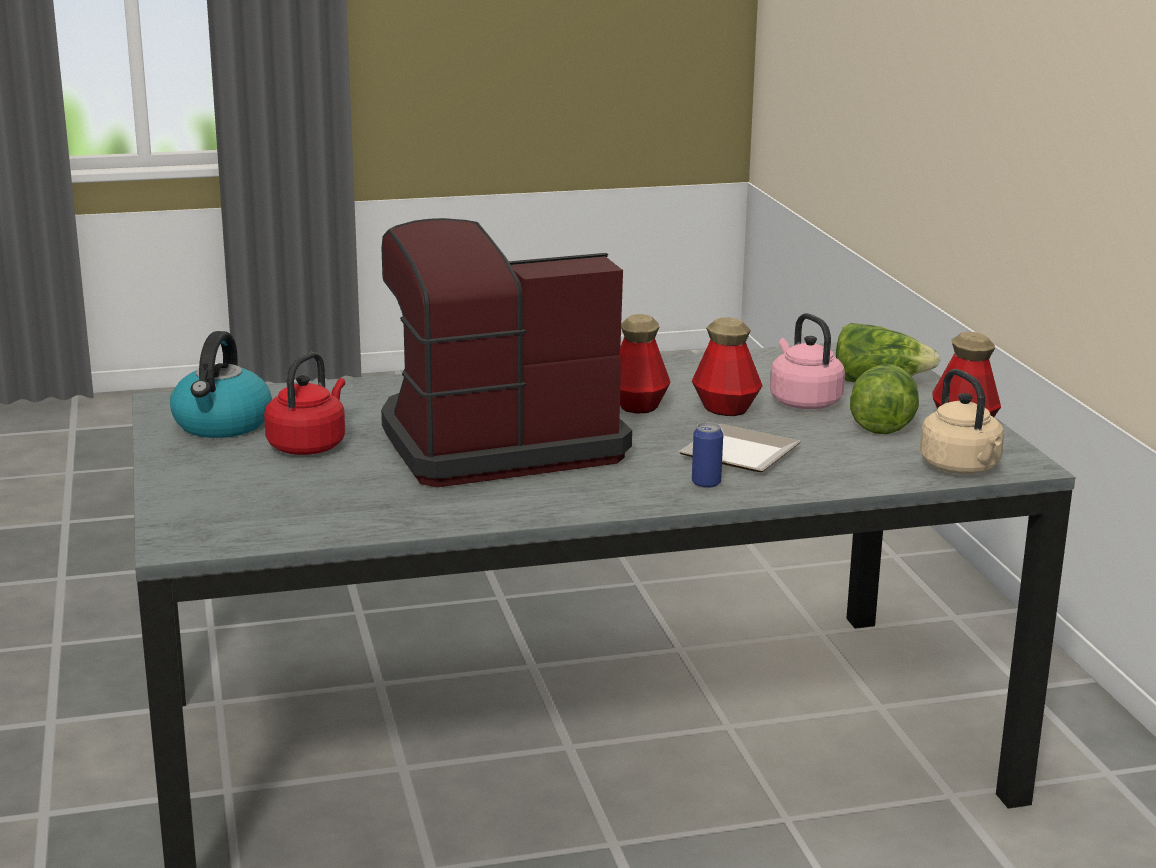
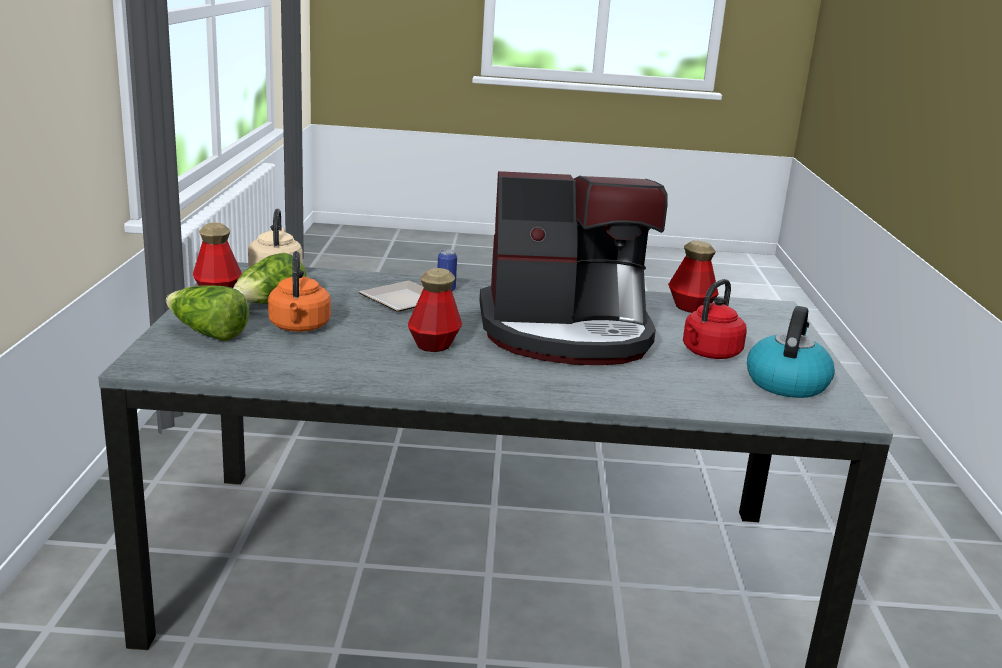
camera: 165 degrees left, 0 degrees up
bottle [692,317,762,416] -> bottle moved to [668,240,719,313]
pink kettle [770,313,845,409] -> orange kettle [268,251,331,332]

